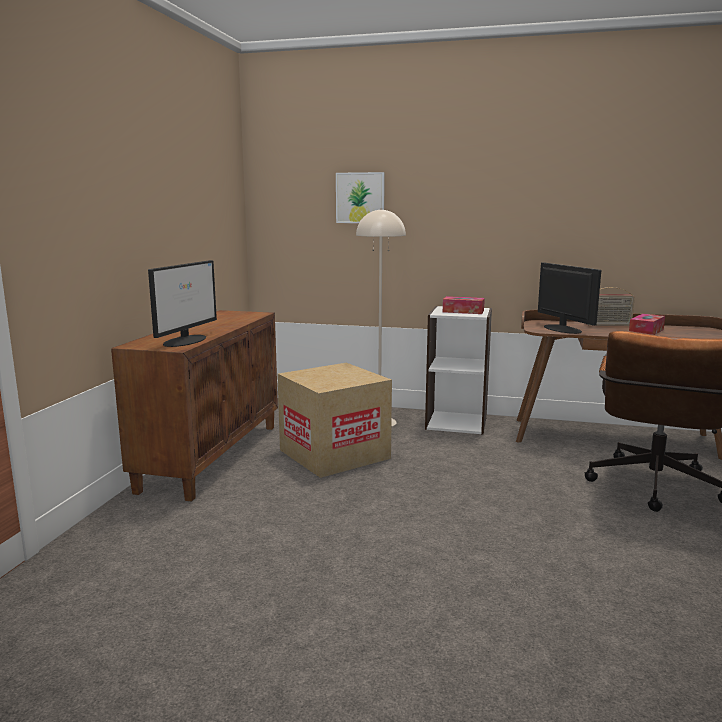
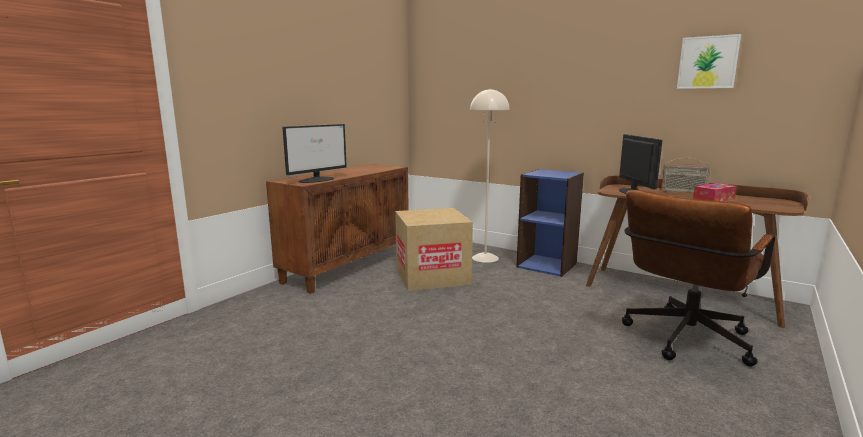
camera: 20 degrees right, 0 degrees up
picture [336,172,385,223] -> picture moved to [677,34,741,89]
white bookcase [425,306,492,435] -> blue bookcase [516,169,584,277]
tissue box [443,296,485,314] -> none

